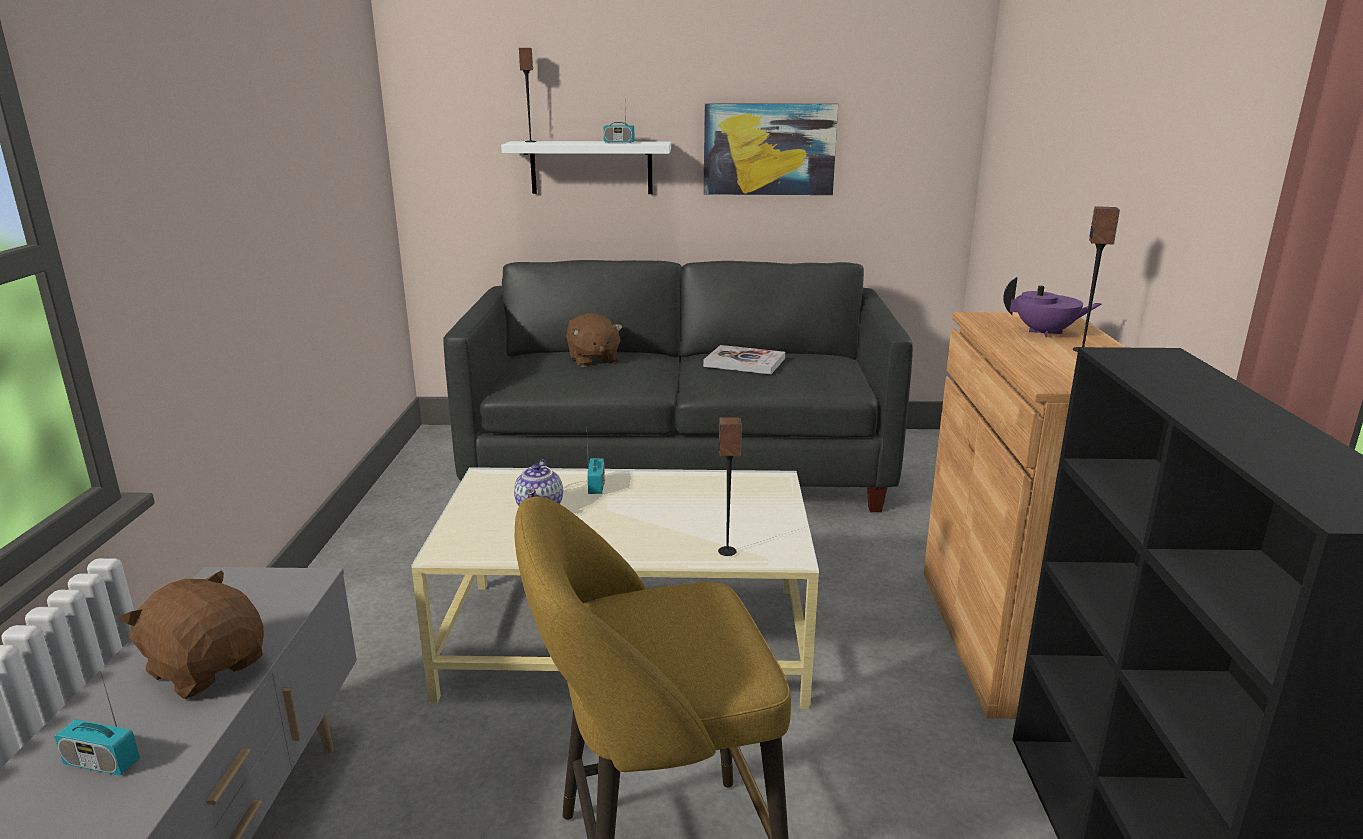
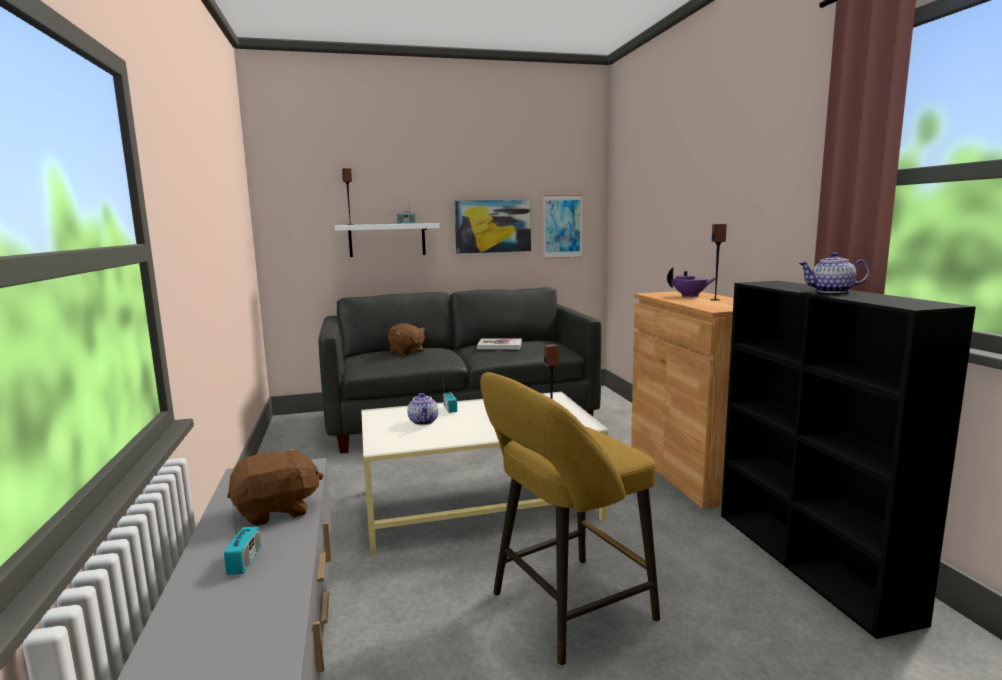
camera: 15 degrees left, 10 degrees down
radio [54,670,140,776] -> radio turned 90 degrees counterclockwise [224,492,261,574]
brown plush toy [119,571,264,699] -> brown plush toy turned 135 degrees clockwise [227,448,324,526]
none -> picture [543,195,583,259]
none -> teapot [799,252,870,293]

